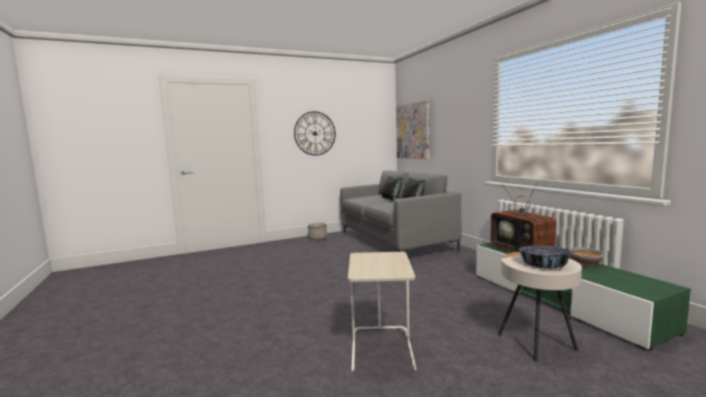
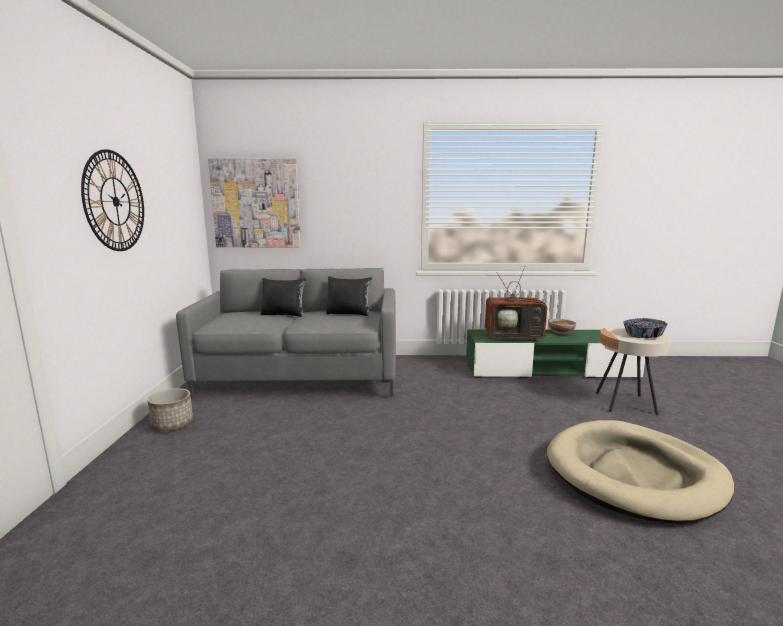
camera: 65 degrees left, 5 degrees up
beige side table [348,252,417,371] -> beige dog bed [547,420,734,524]

